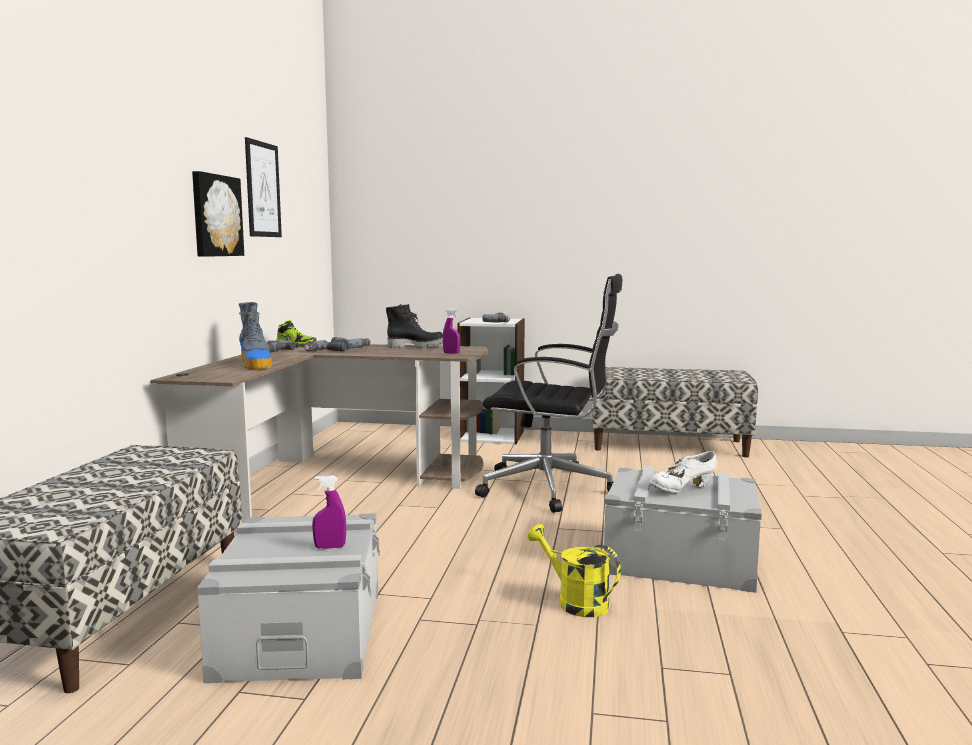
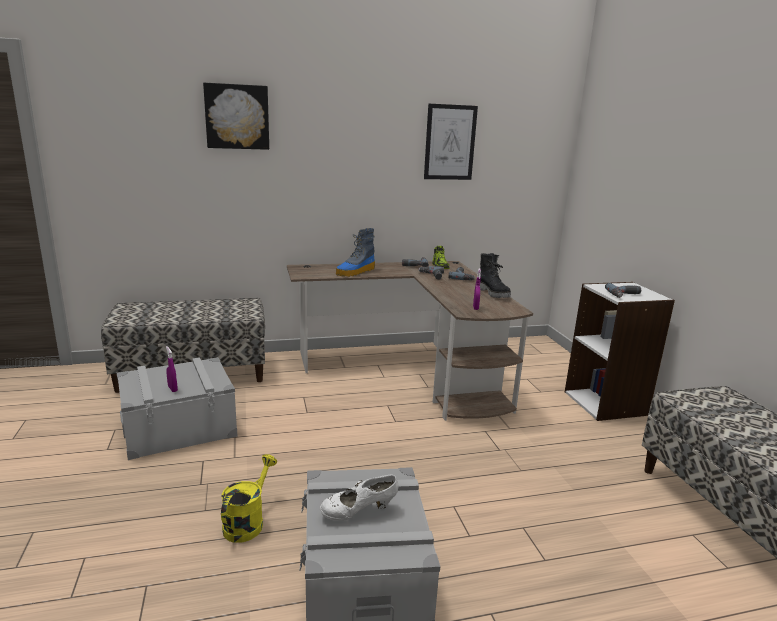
camera: 65 degrees right, 10 degrees up
picture [192,171,244,257] -> picture moved to [203,83,269,150]
black office chair [475,274,622,513] -> none
white shoe [649,451,717,492] -> white shoe turned 60 degrees counterclockwise [320,474,399,521]

